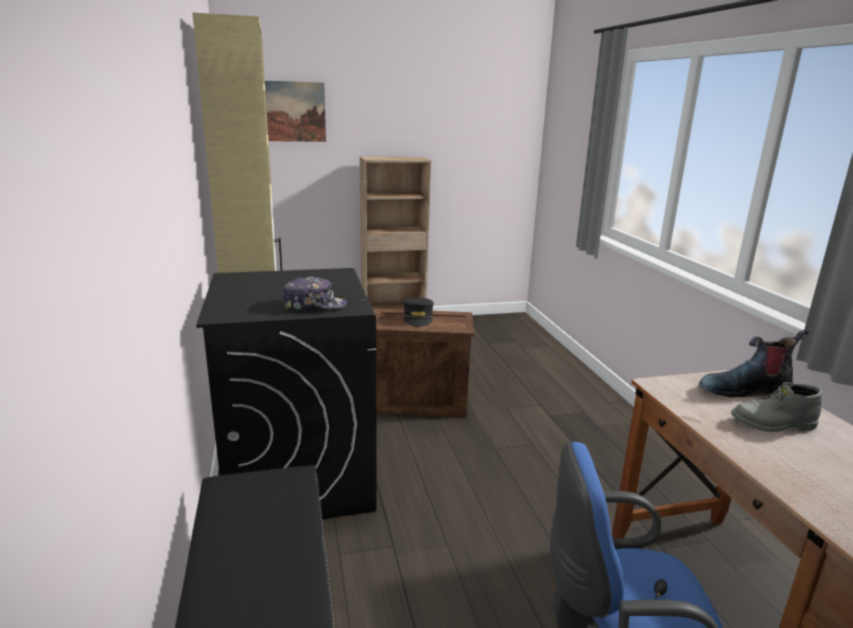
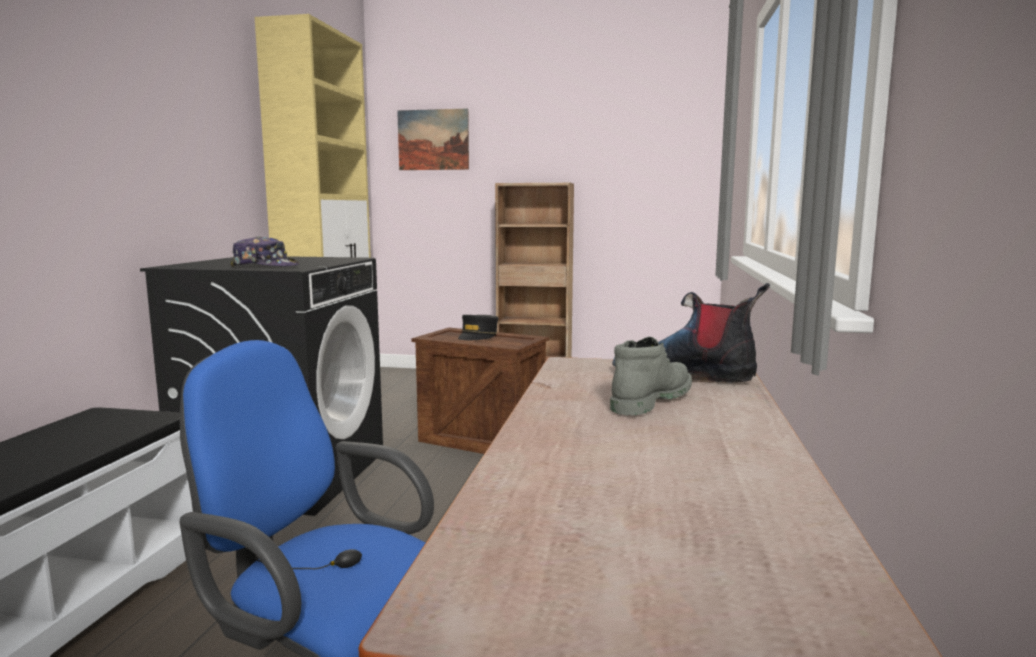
camera: 25 degrees right, 10 degrees down
grey boot [731,382,823,432] -> grey boot turned 105 degrees clockwise [610,337,692,415]

